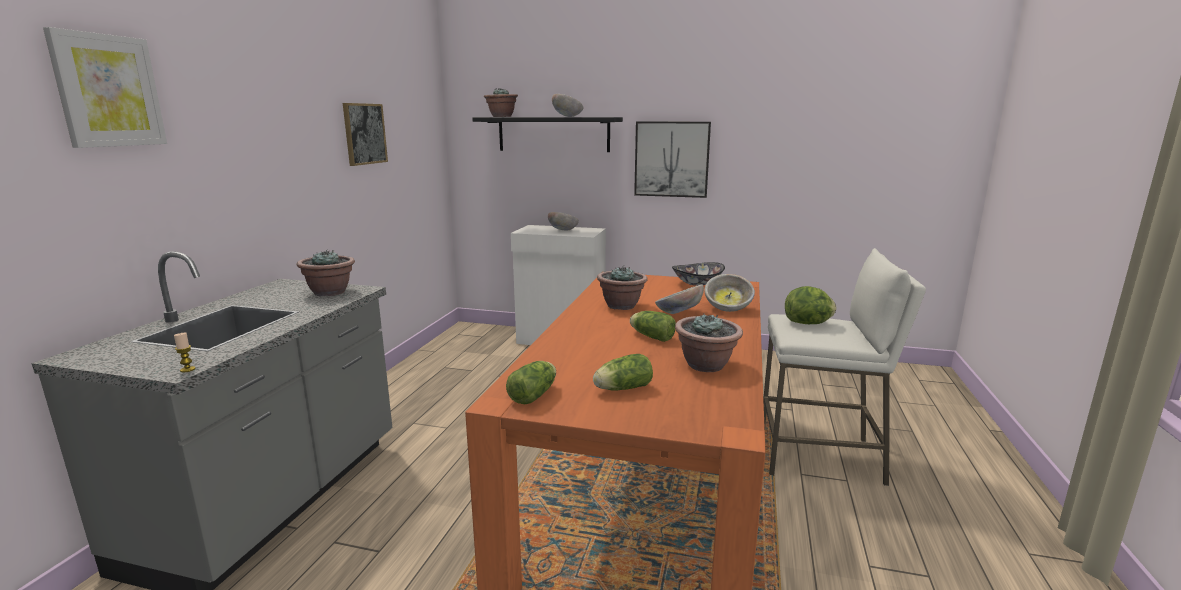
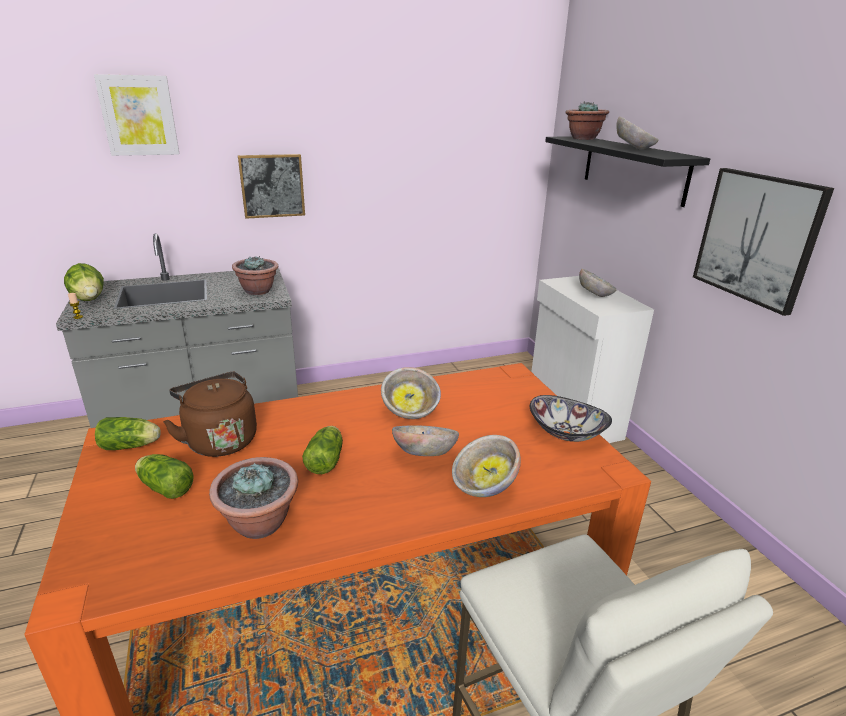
camera: 55 degrees right, 10 degrees up
picture [343,103,388,166] -> picture moved to [238,154,305,219]
potted plant [597,265,648,310] -> bowl [381,367,441,419]
lettuce [785,286,836,324] -> lettuce moved to [64,263,104,301]
none -> brown kettle [163,372,257,457]

